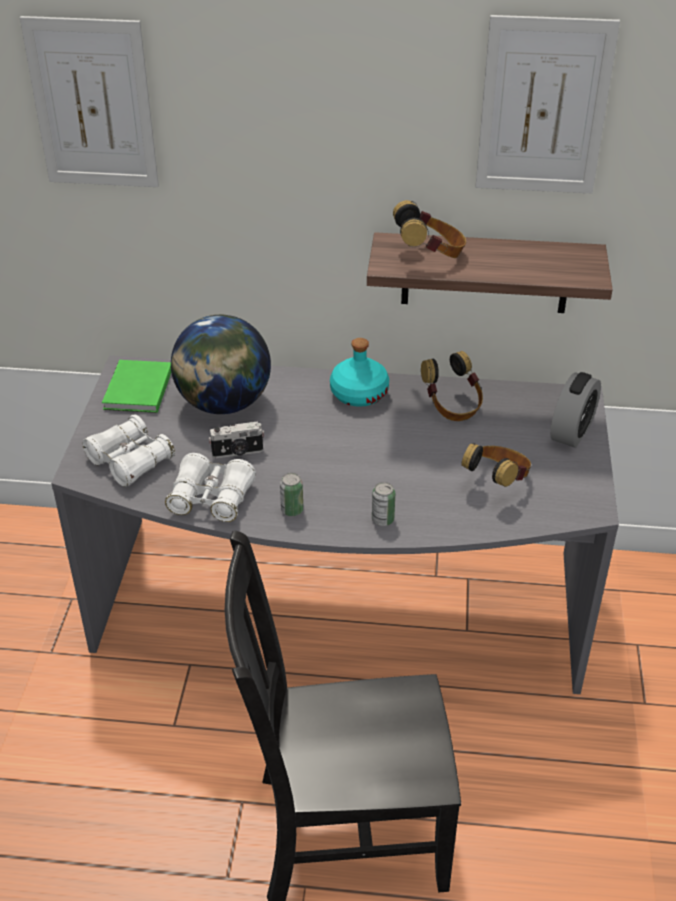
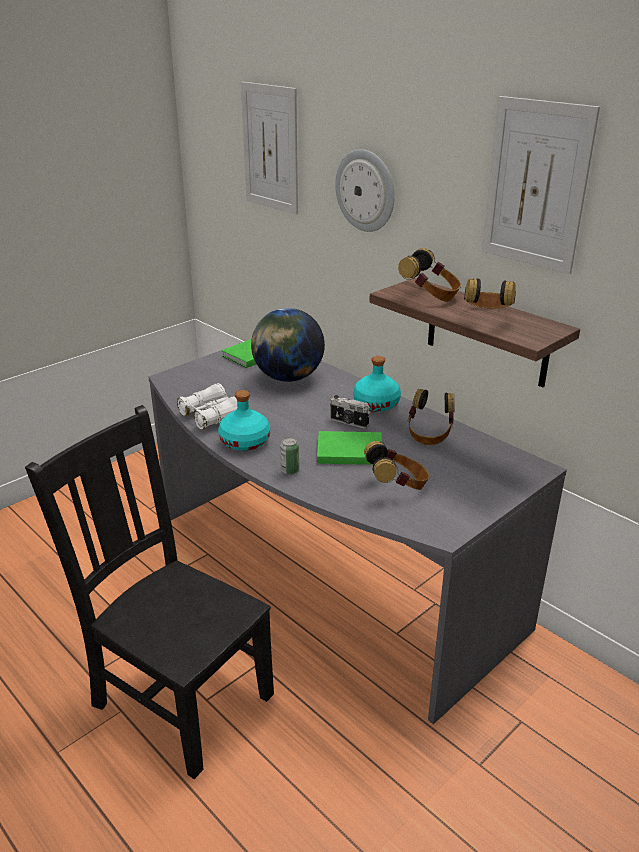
camera: 40 degrees right, 10 degrees down
white binoculars [82,414,175,487] -> none
camera [208,422,264,458] -> camera moved to [330,395,370,428]
can [280,473,303,516] -> turquoise bottle [218,390,270,451]
alarm clock [550,372,601,448] -> none
none -> green book [317,431,382,465]
none -> wall clock [335,149,395,232]
none -> headphones [464,278,516,309]

